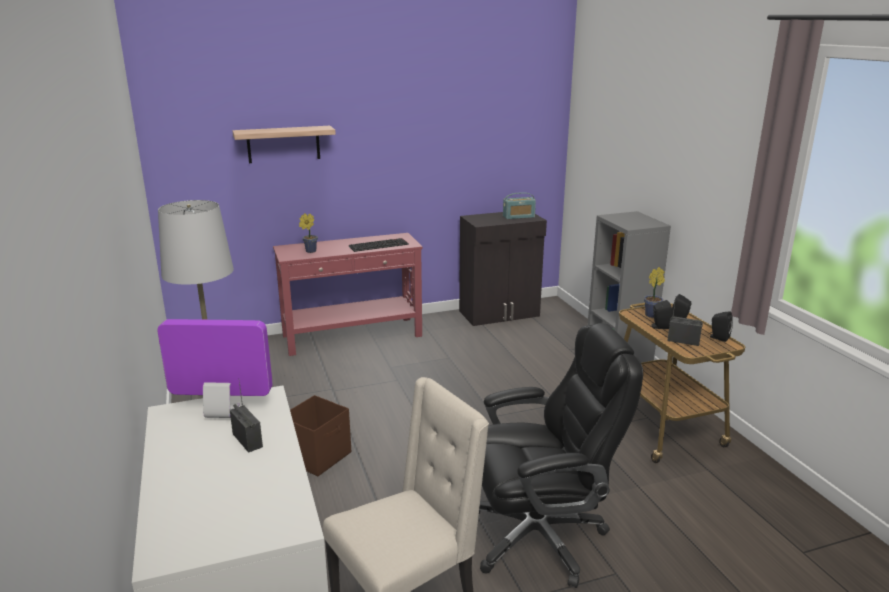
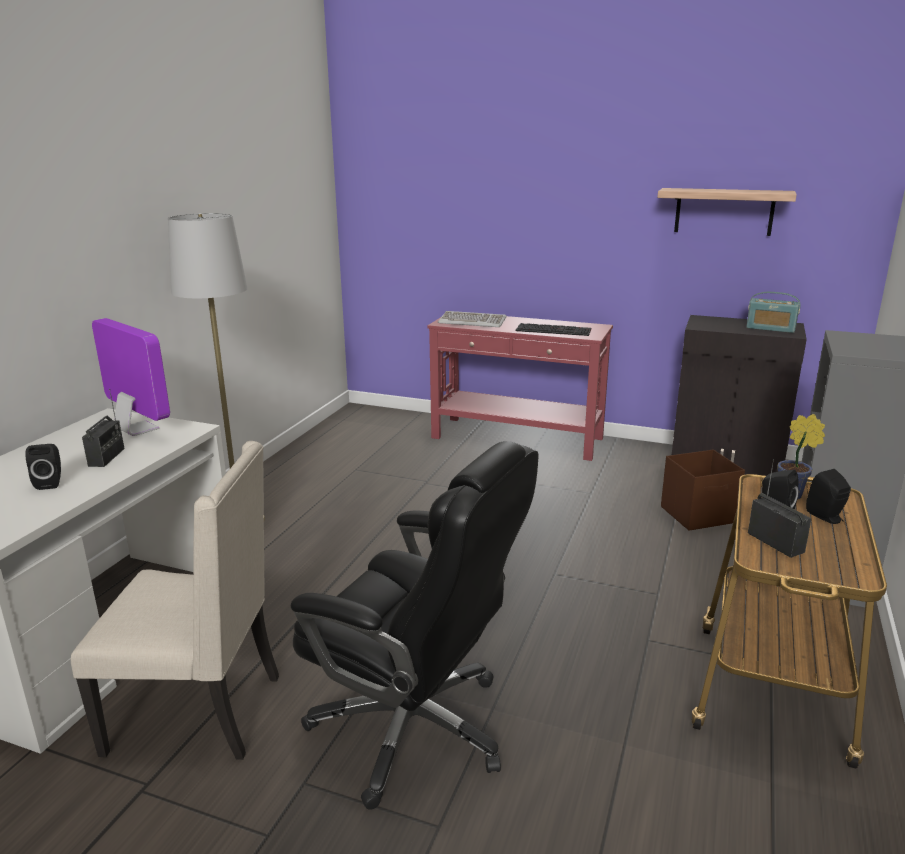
camera: 40 degrees right, 0 degrees up
shelf [232,126,336,163] -> shelf moved to [657,188,797,236]
brown storage box [290,395,351,476] -> brown storage box moved to [661,450,745,531]
potted plant [299,213,318,253] -> keyboard [438,311,507,327]
black speaker [708,311,733,342] -> black speaker moved to [25,444,61,490]

